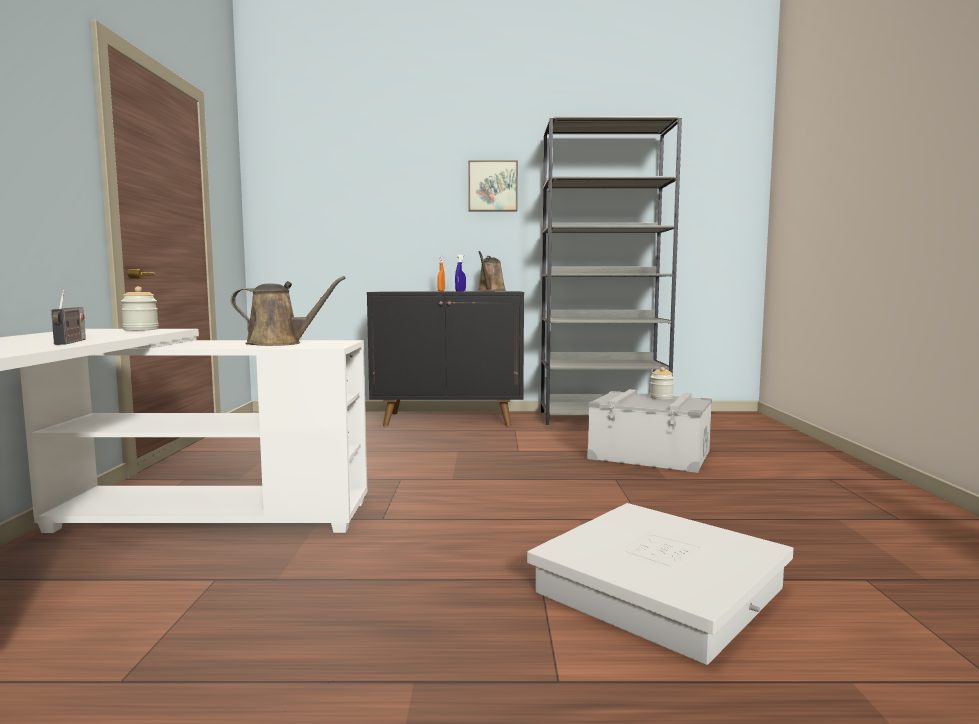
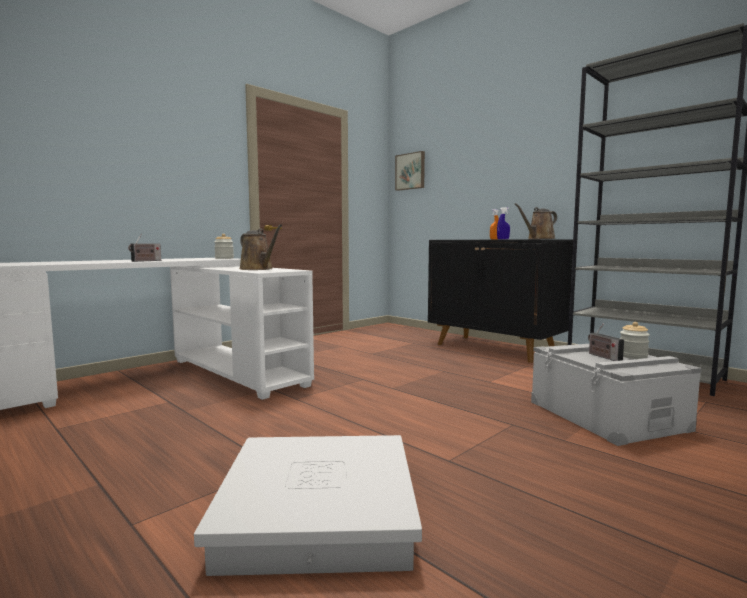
camera: 45 degrees right, 0 degrees up
picture [468,161,518,211] -> picture moved to [395,151,425,191]
none -> radio [588,324,624,361]

